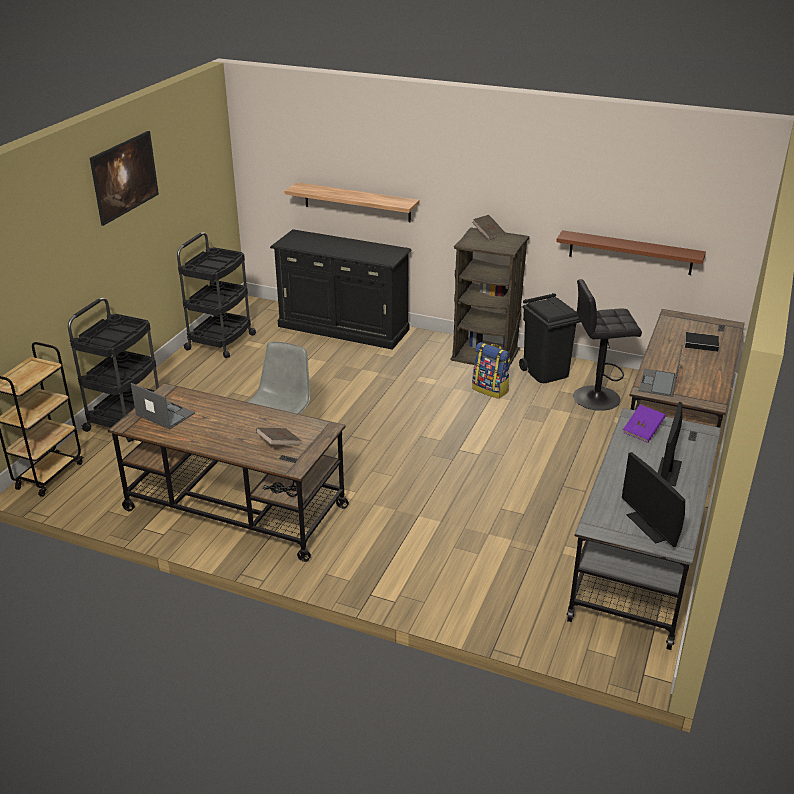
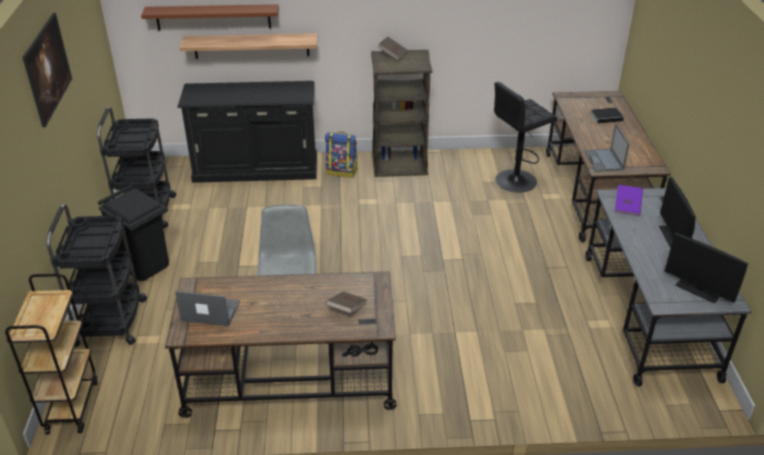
camera: 25 degrees left, 5 degrees up
backpack [472,342,510,399] -> backpack moved to [325,131,358,177]
black trash can [519,293,581,383] -> black trash can moved to [98,185,169,281]
brown shelf [556,230,706,275] -> brown shelf moved to [141,4,279,31]

